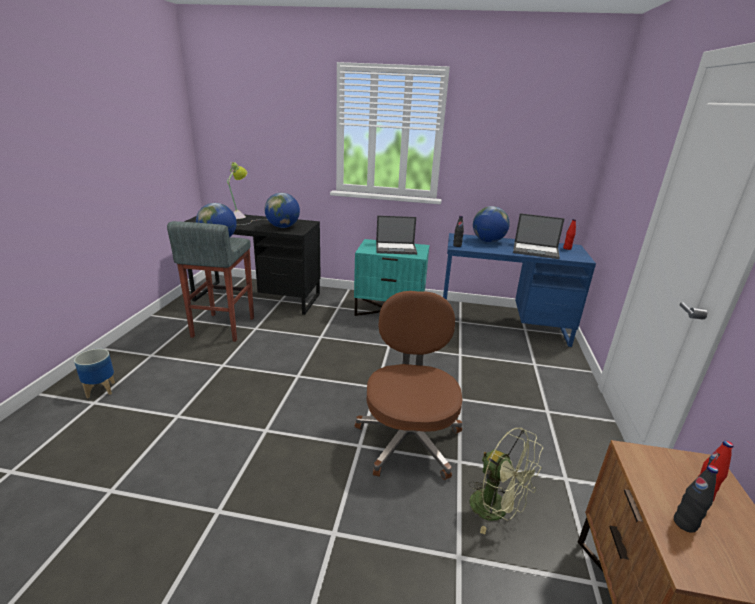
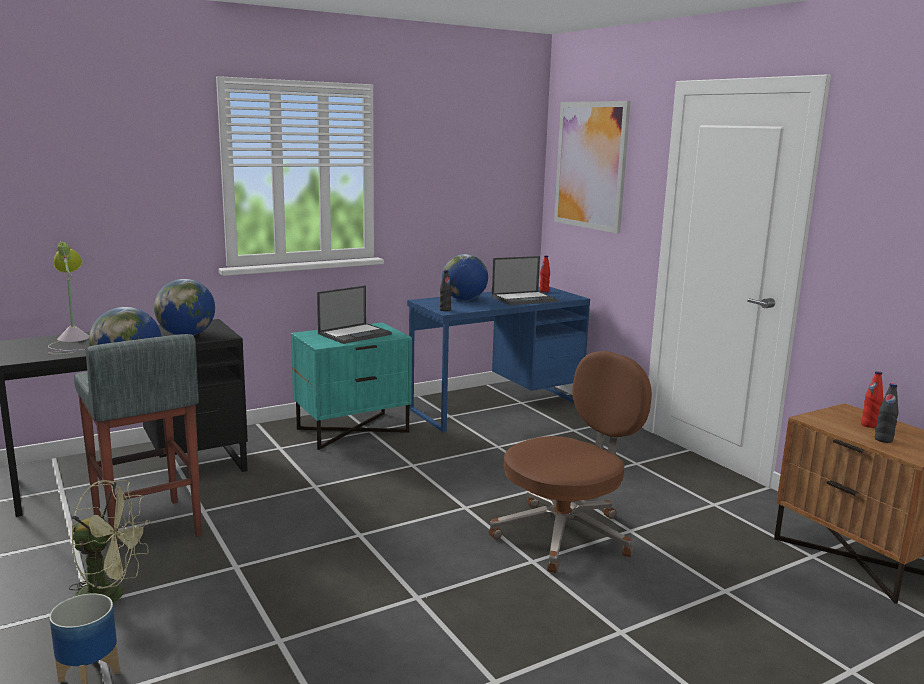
camera: 40 degrees left, 10 degrees down
brown office chair [355,291,462,480] -> brown office chair turned 90 degrees clockwise [489,351,652,573]
green fan [468,427,543,534] -> green fan moved to [69,480,151,603]
none -> picture [554,101,631,233]

